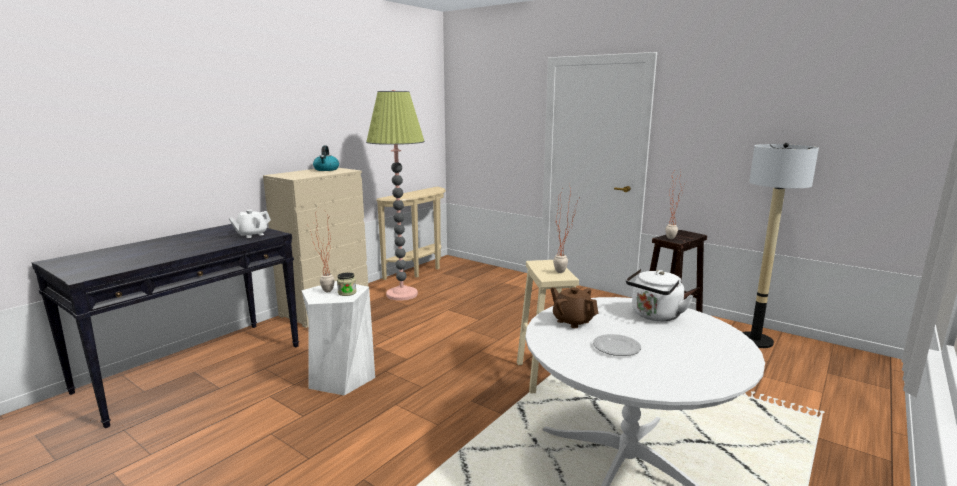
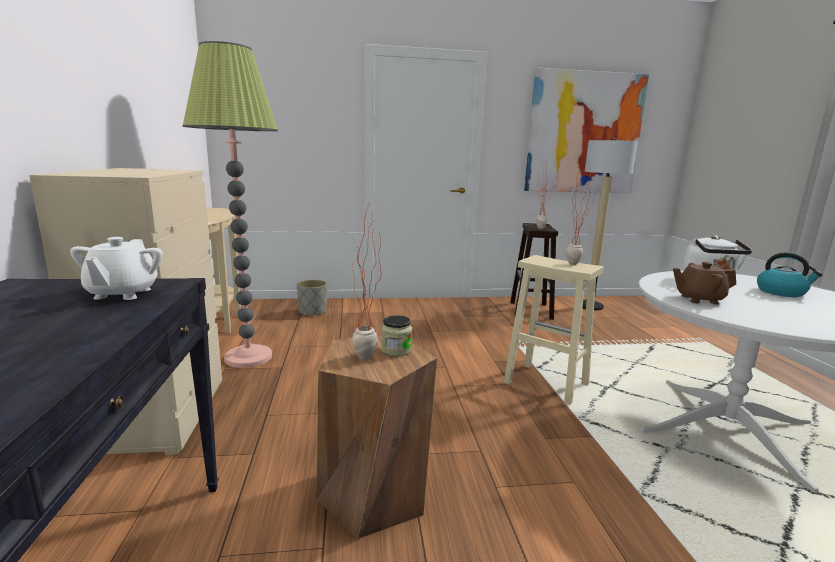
camera: 45 degrees left, 0 degrees up
white stool [302,281,375,396] -> brown stool [317,336,437,539]
kettle [313,146,339,171] -> kettle moved to [757,252,823,297]
plate [593,334,641,356] -> none
none -> grey planter [297,280,327,316]
none -> picture [524,68,649,193]

